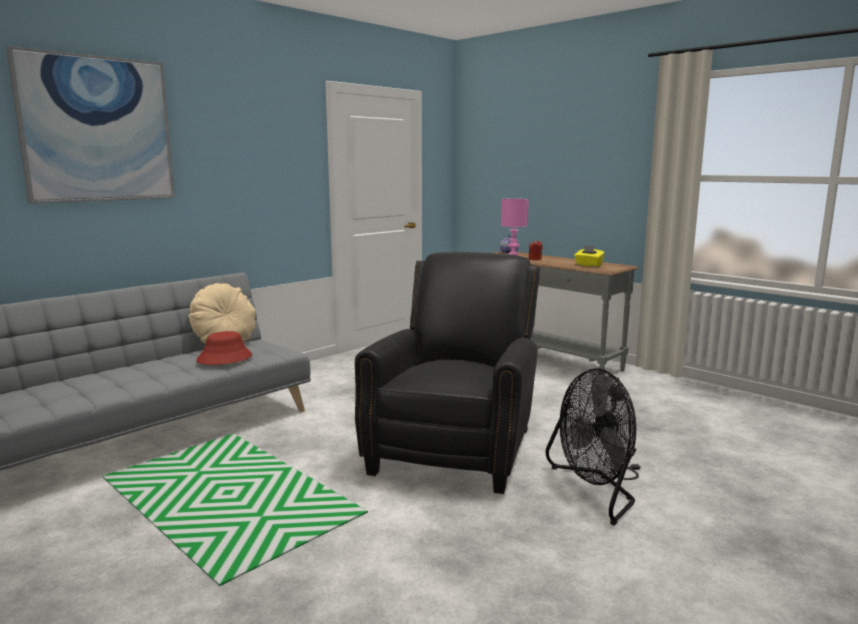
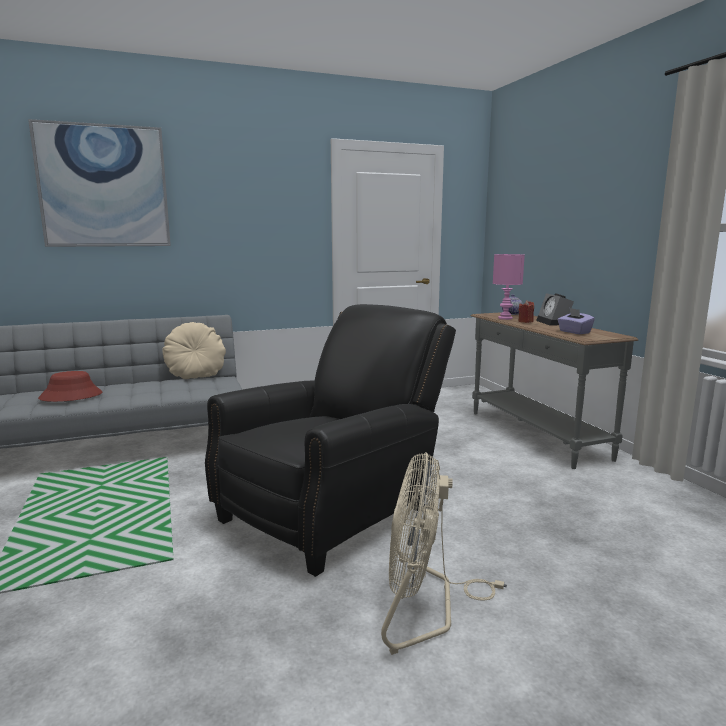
camera: 25 degrees right, 0 degrees up
red hat [196,331,252,365] -> red hat moved to [38,371,102,402]
black fan [546,368,641,526] -> beige fan [381,452,507,655]
yellow tissue box [574,245,605,267] -> purple tissue box [557,308,595,334]
none -> alarm clock [536,293,574,326]

